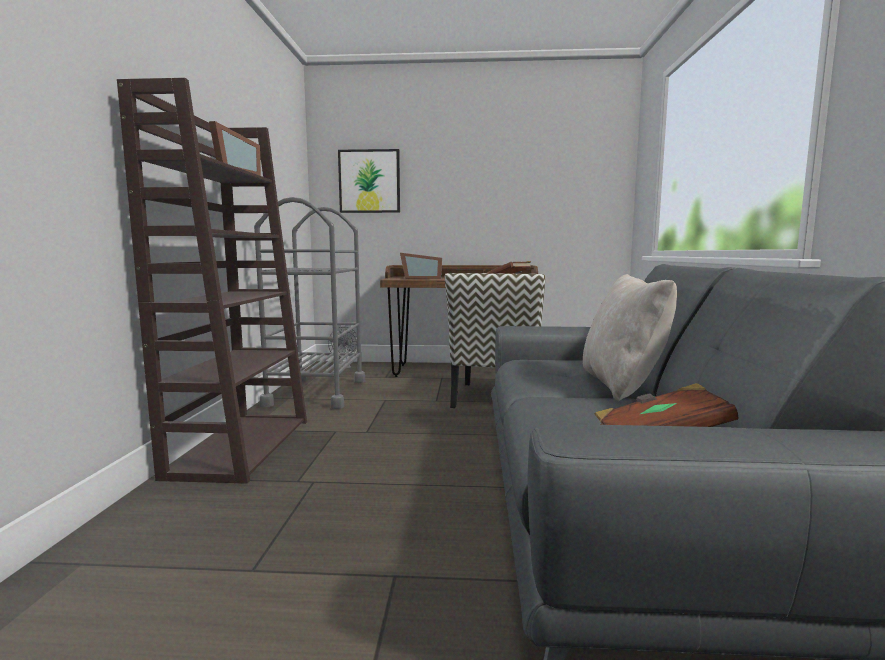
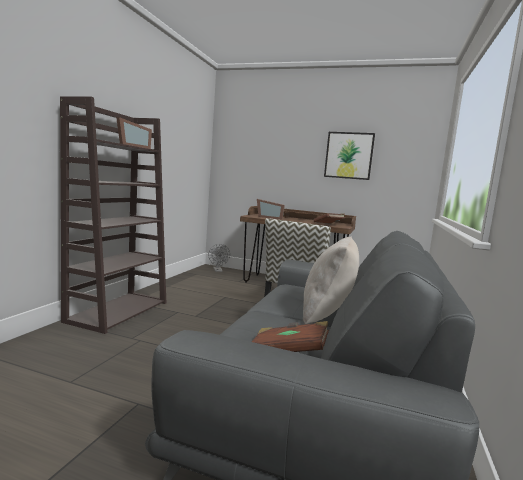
camera: 15 degrees right, 0 degrees up
grey cart [254,197,365,409] -> none
picture [338,149,400,213] -> picture moved to [324,132,375,180]

